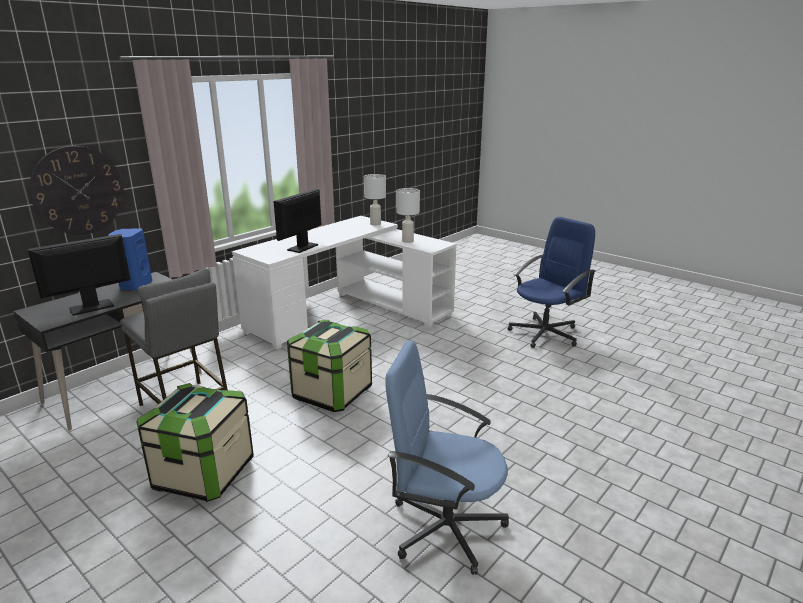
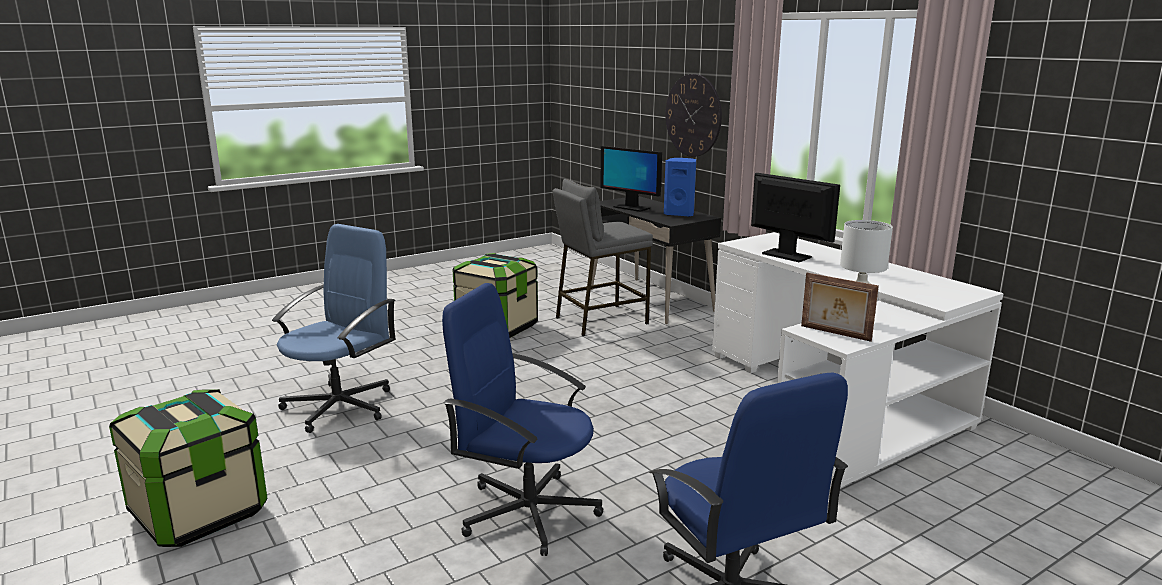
camera: 105 degrees right, 5 degrees down
monitor [27,234,131,316] -> monitor turned 150 degrees clockwise [600,146,662,212]
storage box [287,320,372,412] -> storage box moved to [109,389,267,547]
white table lamp [364,174,386,226] -> none
none -> blue office chair [442,283,604,556]
none -> picture frame [801,273,879,342]

